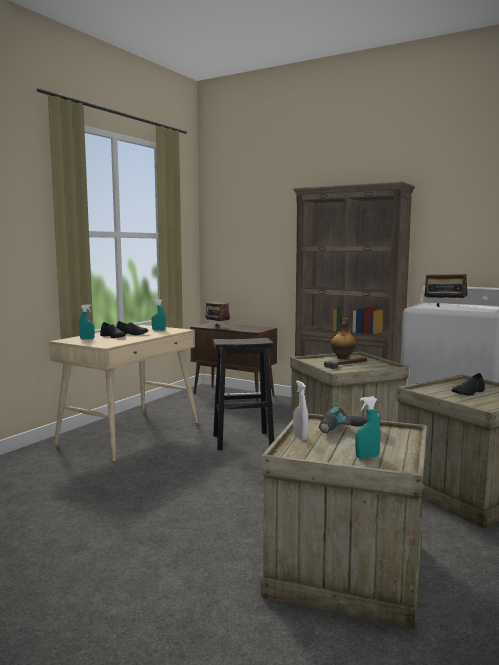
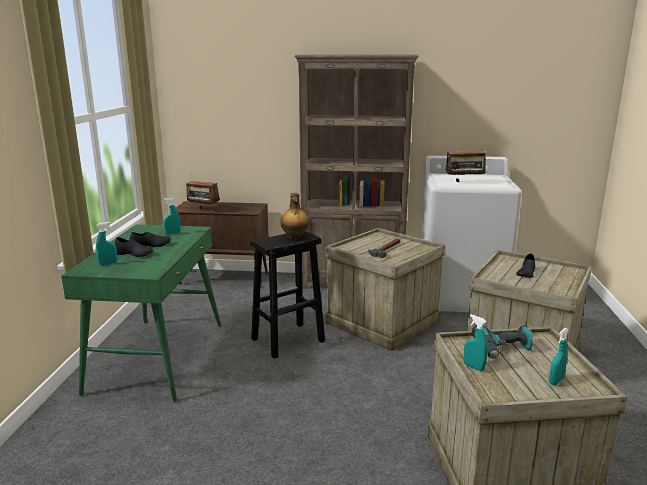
camera: 25 degrees left, 10 degrees up
beige desk [49,325,198,462] -> green desk [61,224,221,402]
white spray bottle [293,380,308,440] -> turquoise spray bottle [464,314,488,372]
bottle [331,318,356,359] -> bottle moved to [280,193,309,240]

